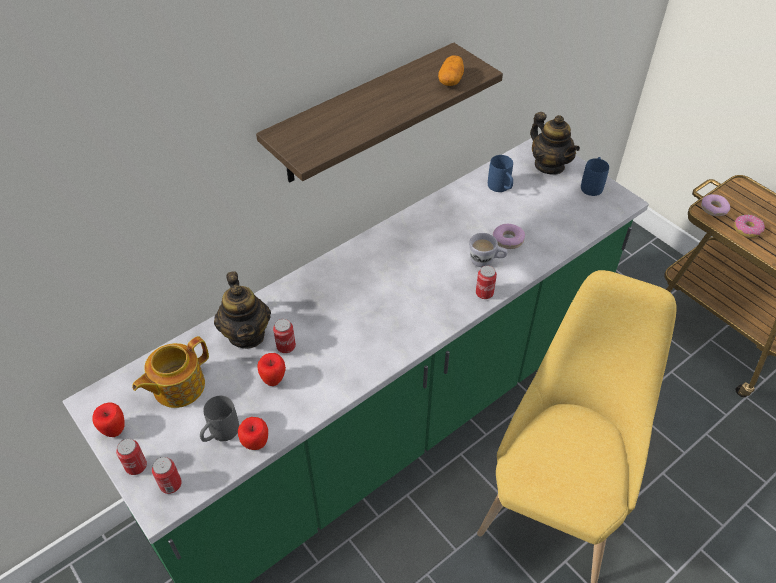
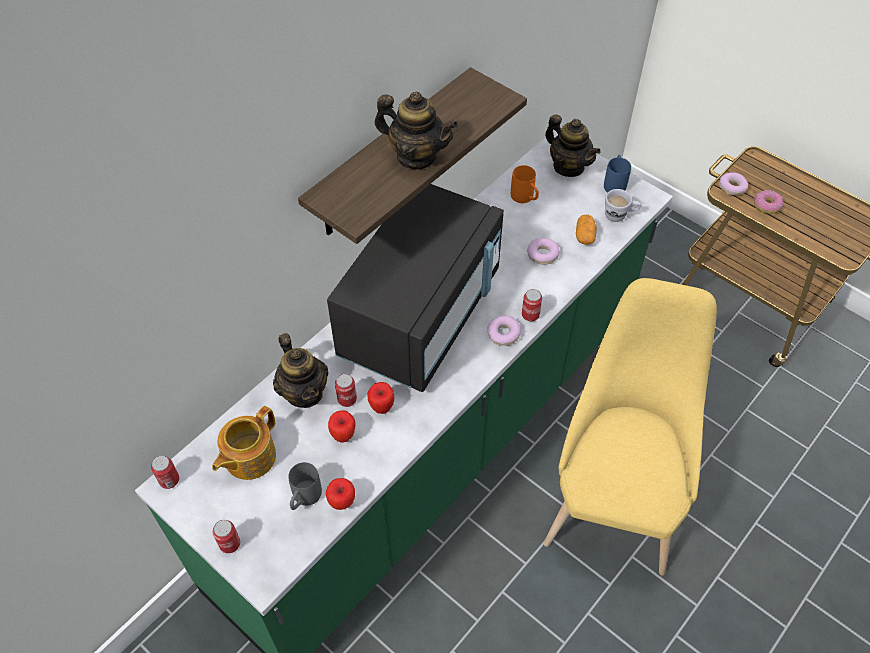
camera: 10 degrees left, 5 degrees up
apple [92,402,125,437] -> apple moved to [368,382,394,414]
can [152,457,182,494] -> can moved to [151,455,179,489]
potato [438,55,464,86] -> potato moved to [576,215,597,245]
white mug [469,233,508,267] -> white mug moved to [605,189,641,222]
blue mug [488,155,513,192] -> orange mug [511,165,539,203]
none -> black microwave [327,184,504,392]
none -> teapot [374,92,458,169]
none -> donut [487,316,521,346]

